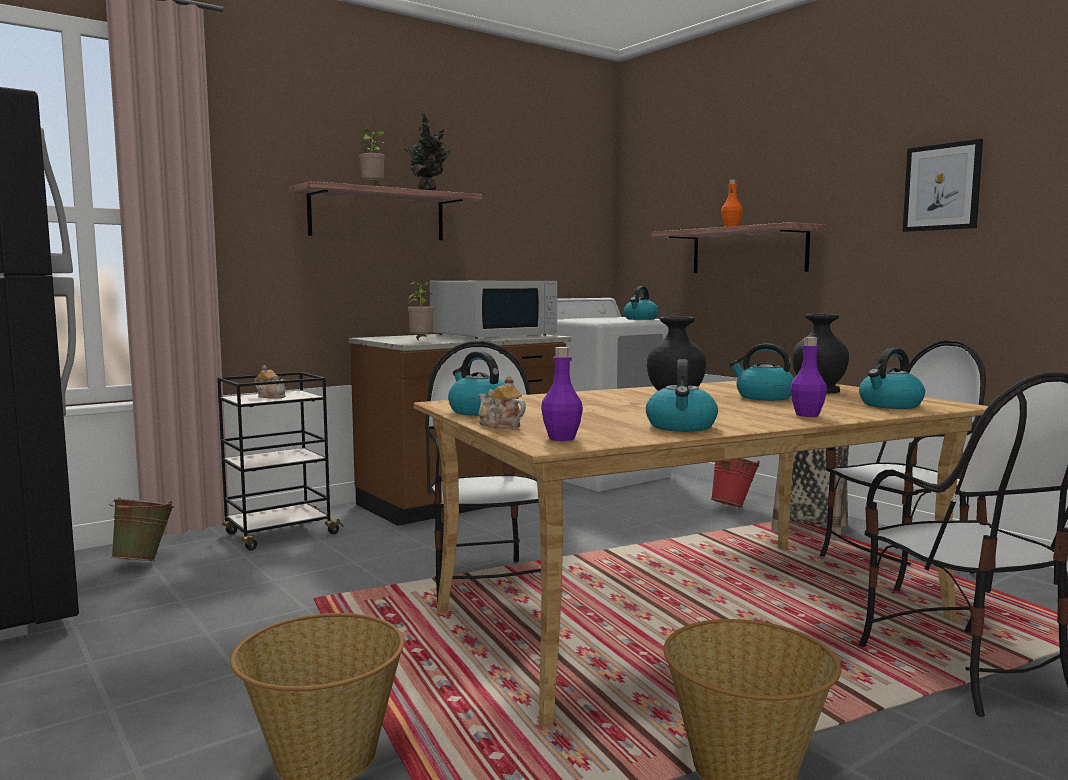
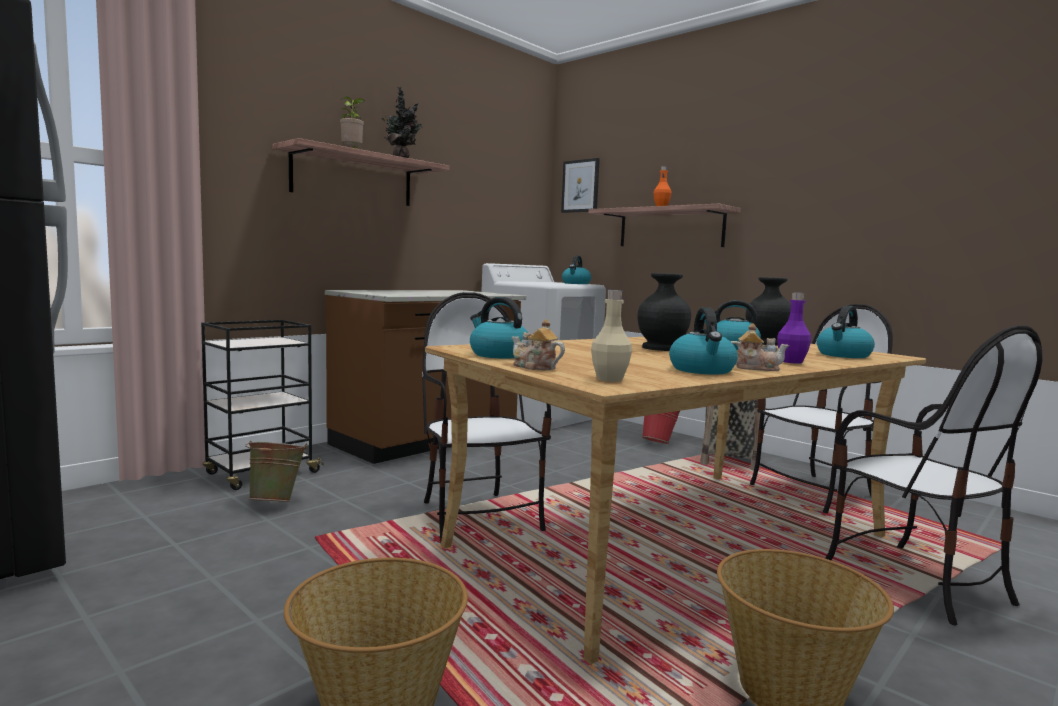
camera: 10 degrees left, 0 degrees up
green bucket [109,498,174,561] -> green bucket moved to [245,441,307,502]
teapot [254,365,286,399] -> teapot moved to [731,323,789,371]
potted plant [408,281,434,340] -> none
white microwave [429,281,557,339] -> none
purple bottle [541,347,583,441] -> beige bottle [591,290,632,382]
picture [903,139,983,232] -> picture moved to [561,158,600,213]

